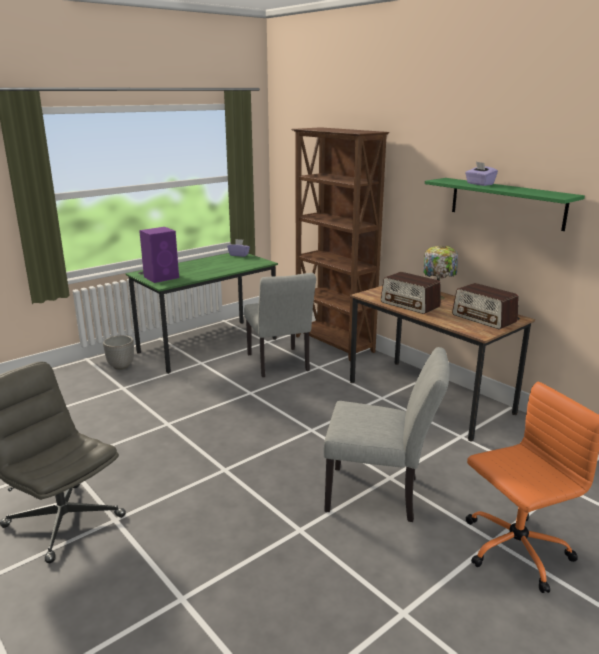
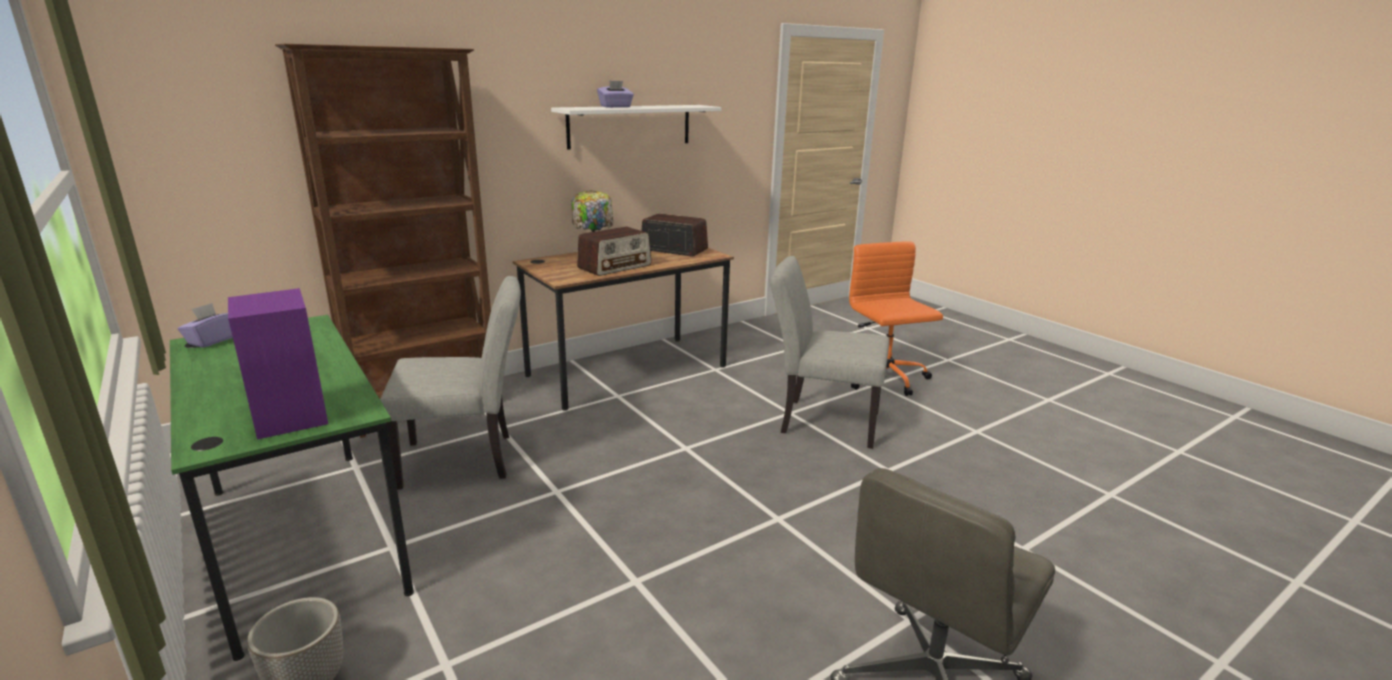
camera: 85 degrees left, 0 degrees up
grey chair [324,347,450,522] -> grey chair turned 90 degrees counterclockwise [770,256,889,449]
green shelf [425,178,585,231] -> white shelf [551,105,722,150]
radio [452,283,518,329] -> radio turned 120 degrees counterclockwise [641,213,708,257]

